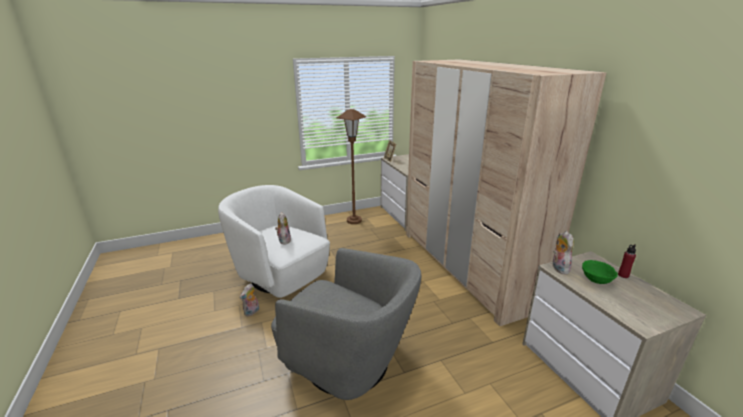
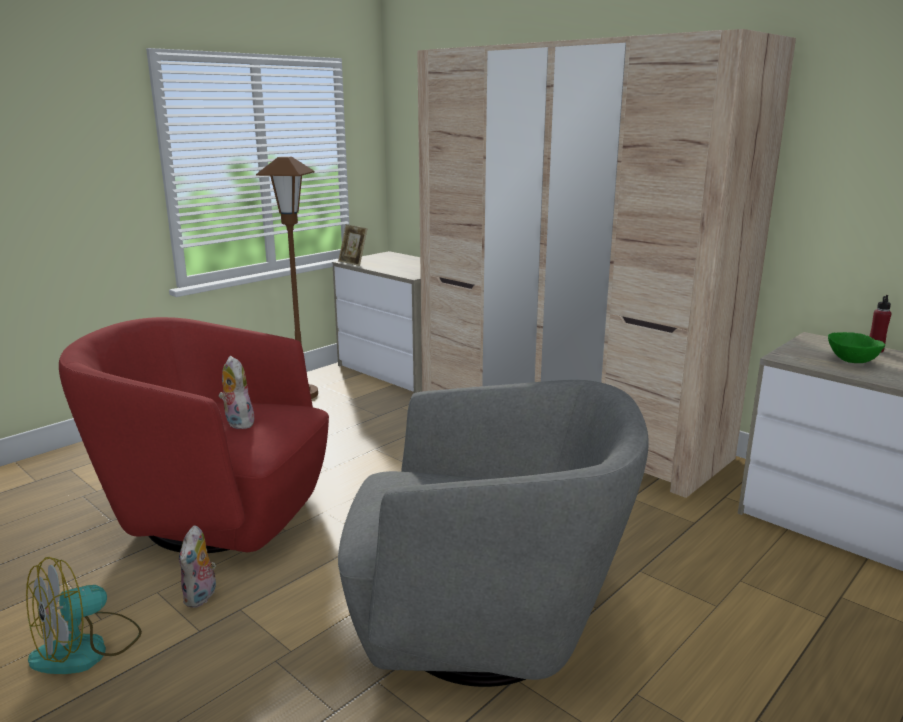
camera: 25 degrees left, 5 degrees down
white armchair [218,185,330,298] -> red armchair [59,317,329,553]
plush toy [553,231,574,275] -> none
none -> fan [26,557,142,674]

